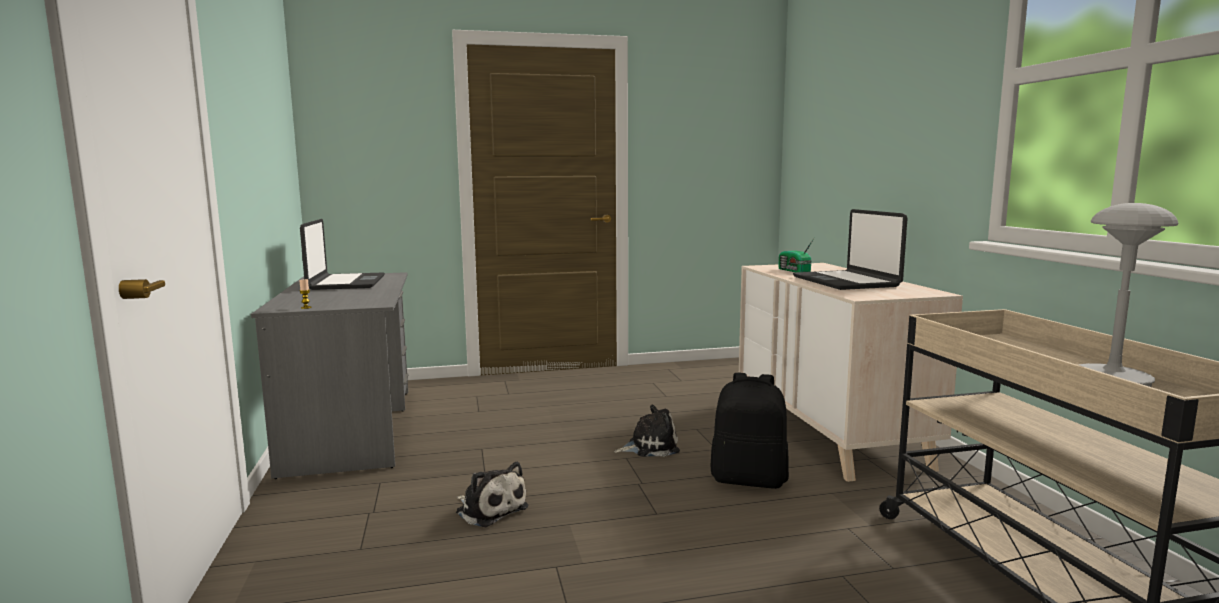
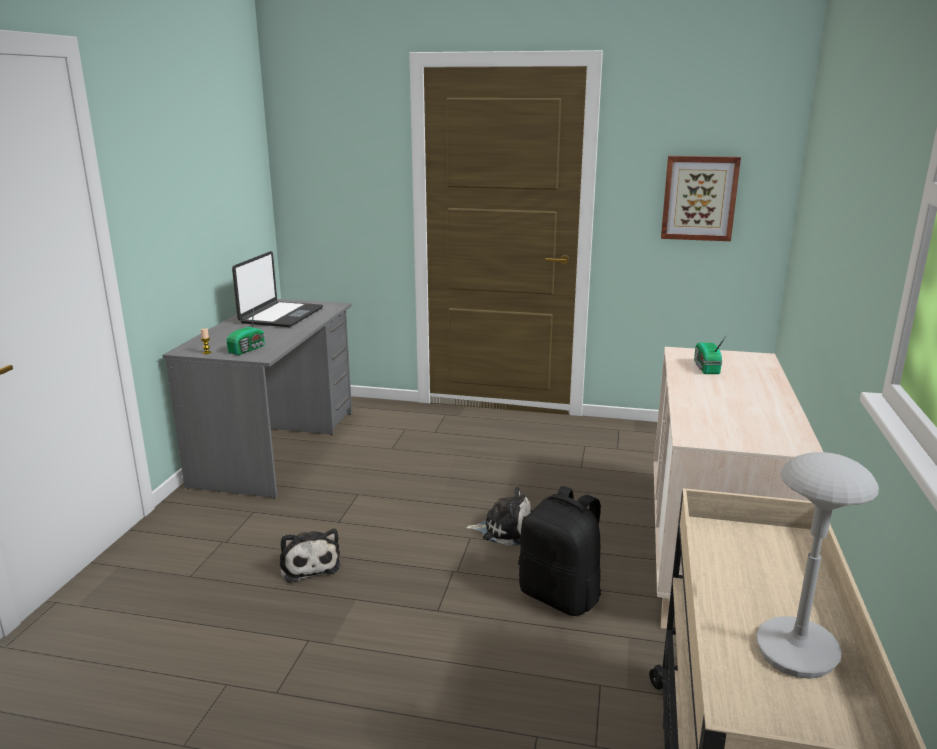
camera: 25 degrees right, 10 degrees up
laptop [793,209,907,290] -> none
none -> radio [226,307,265,355]
none -> picture [661,156,741,241]

